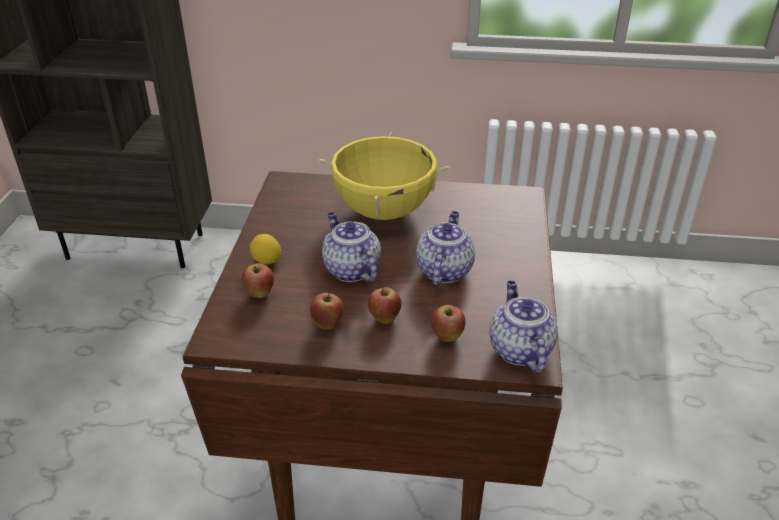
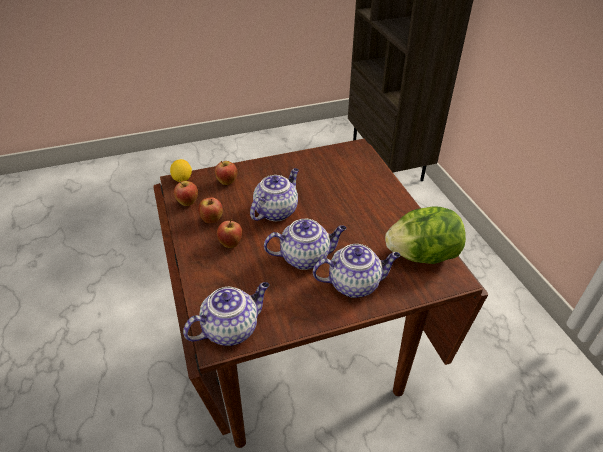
camera: 65 degrees right, 5 degrees up
lemon [250,234,281,264] -> lemon moved to [170,159,192,182]
yellow cooking pot [319,132,450,220] -> none
apple [431,305,465,342] -> apple moved to [174,181,198,206]
none -> teapot [313,244,400,298]
none -> lettuce [385,206,466,264]

